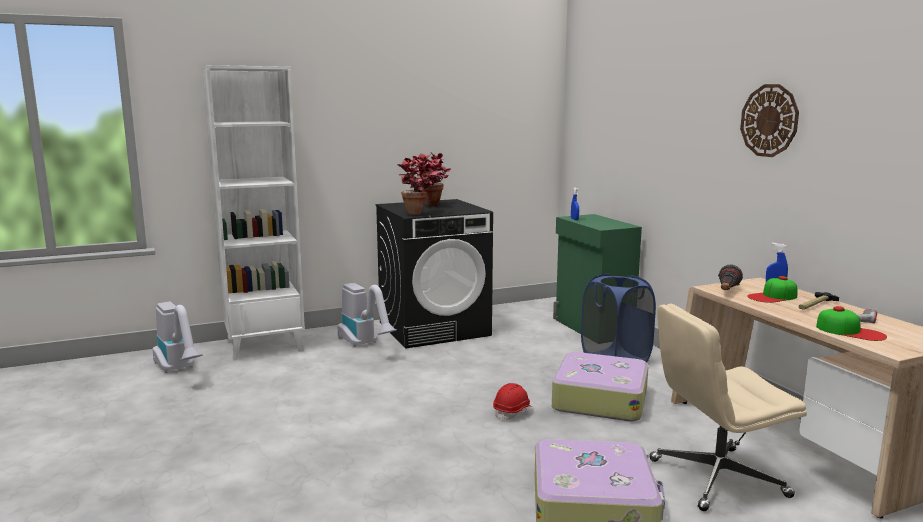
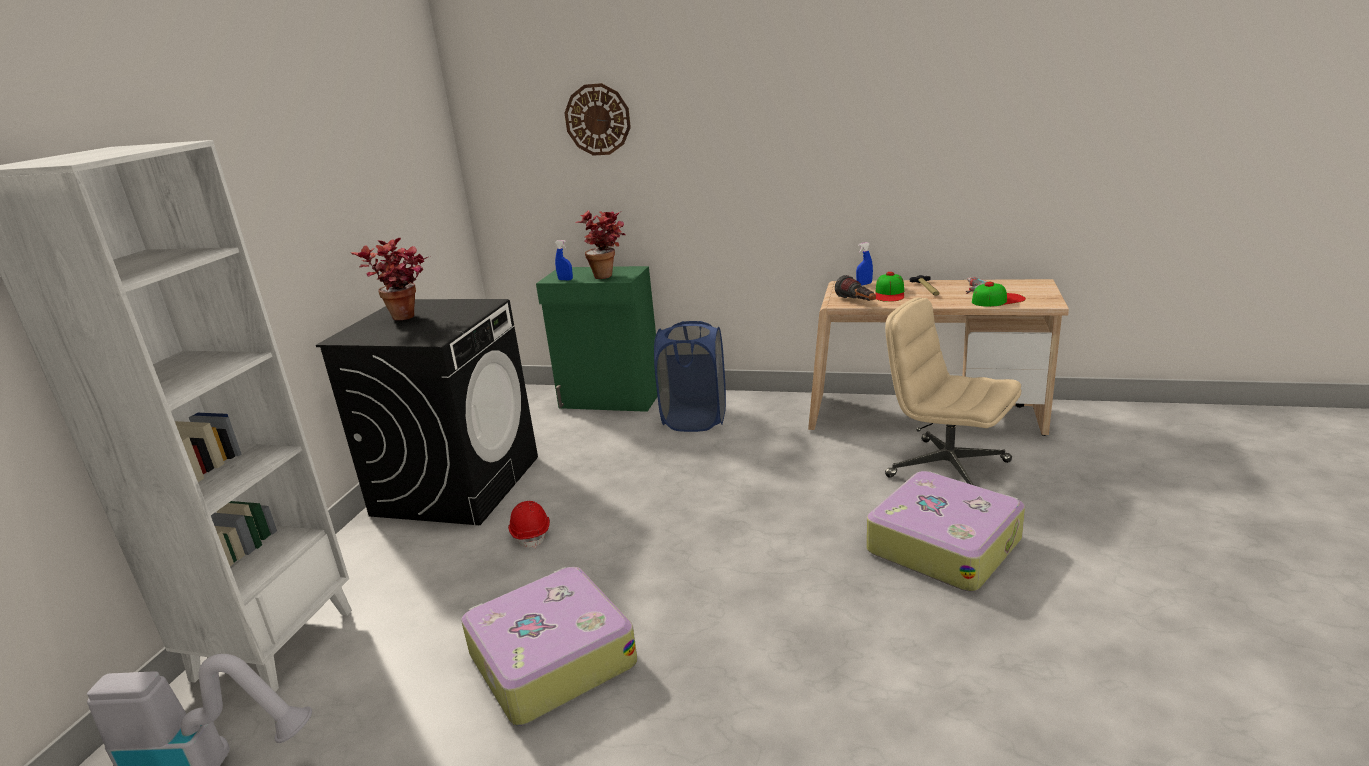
camera: 50 degrees left, 10 degrees up
vacuum cleaner [337,283,397,347] -> none
potted plant [397,157,444,215] -> potted plant moved to [575,210,625,279]
red hard hat [493,383,532,421] -> red hard hat moved to [508,501,550,548]
suitcase [552,352,649,422] -> suitcase moved to [461,567,637,725]
beige office chair [650,304,807,511] -> beige office chair turned 105 degrees clockwise [885,297,1021,486]
wall clock [740,84,799,157] -> wall clock moved to [565,83,631,156]

